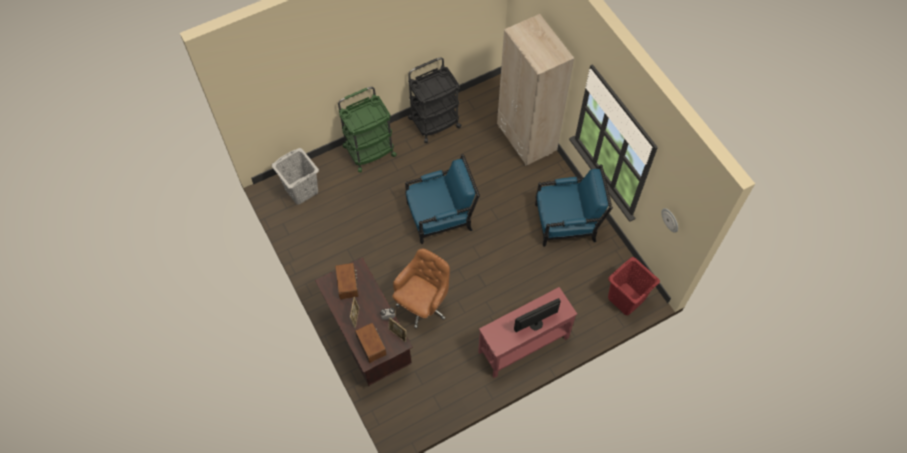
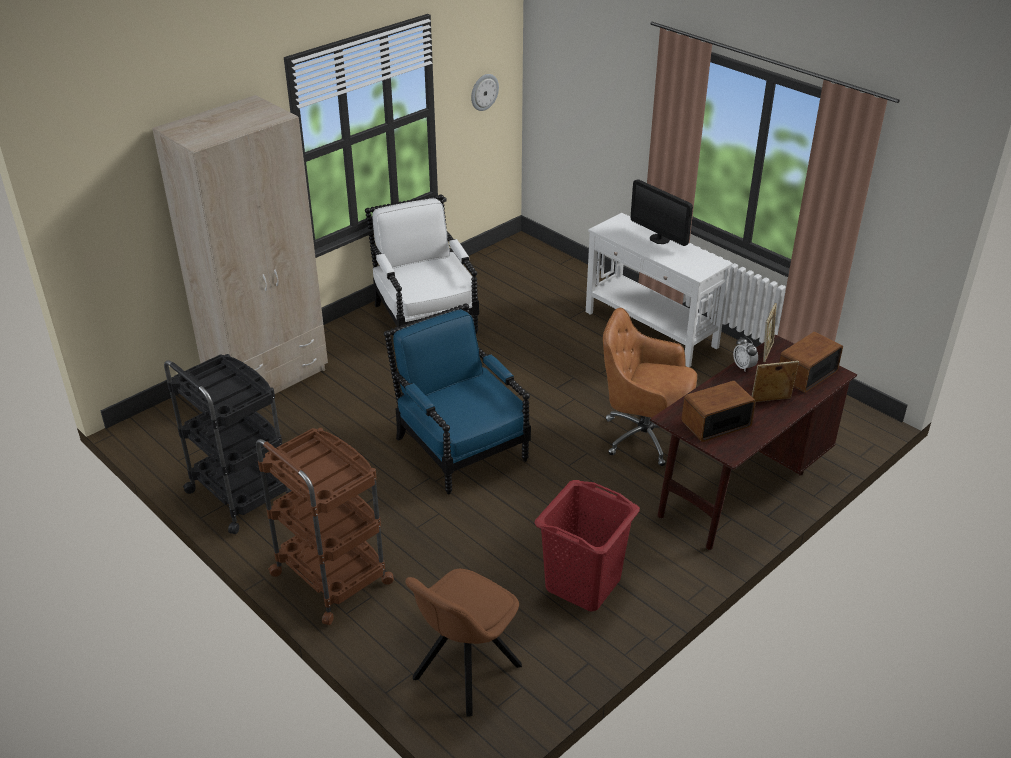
camera: 105 degrees left, 25 degrees down
grey laundry basket [272,148,319,205] -> brown chair [405,569,522,717]
green cart [338,87,397,172] -> brown cart [256,428,394,625]
red console table [478,287,577,378] -> white console table [586,213,733,367]
blue armchair [535,164,613,247] -> white armchair [365,194,479,334]
red laundry basket [608,257,660,315] -> red laundry basket moved to [534,480,640,611]

